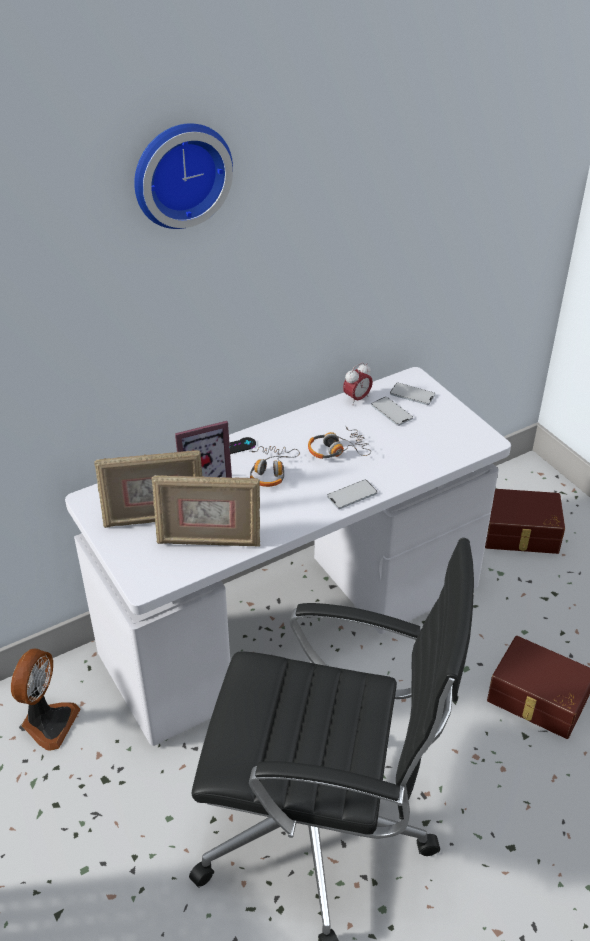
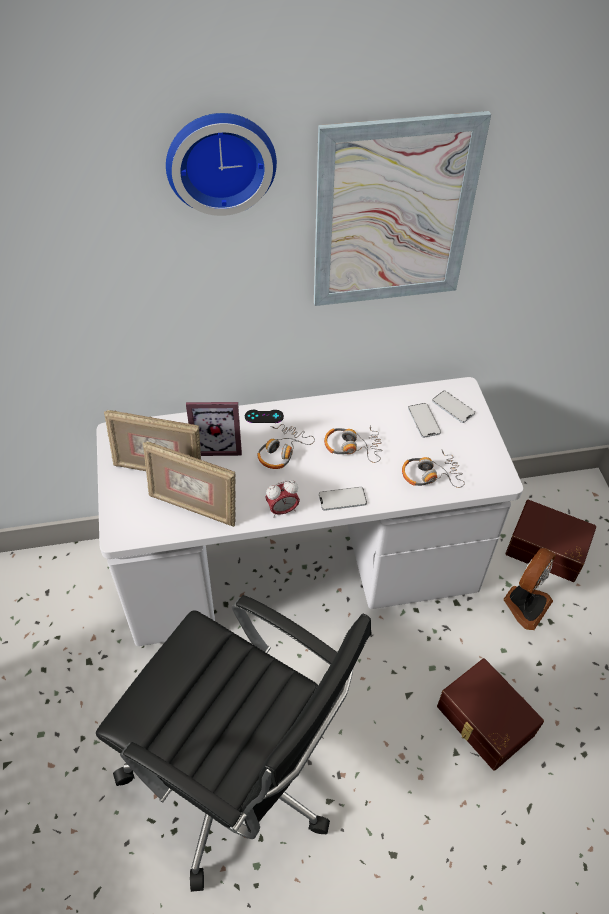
camera: 20 degrees right, 10 degrees up
fan [11,649,80,751] -> fan moved to [504,548,556,630]
alarm clock [343,362,373,405] -> alarm clock moved to [265,480,300,518]
none -> picture [314,111,491,306]
none -> headphones [402,449,465,488]

